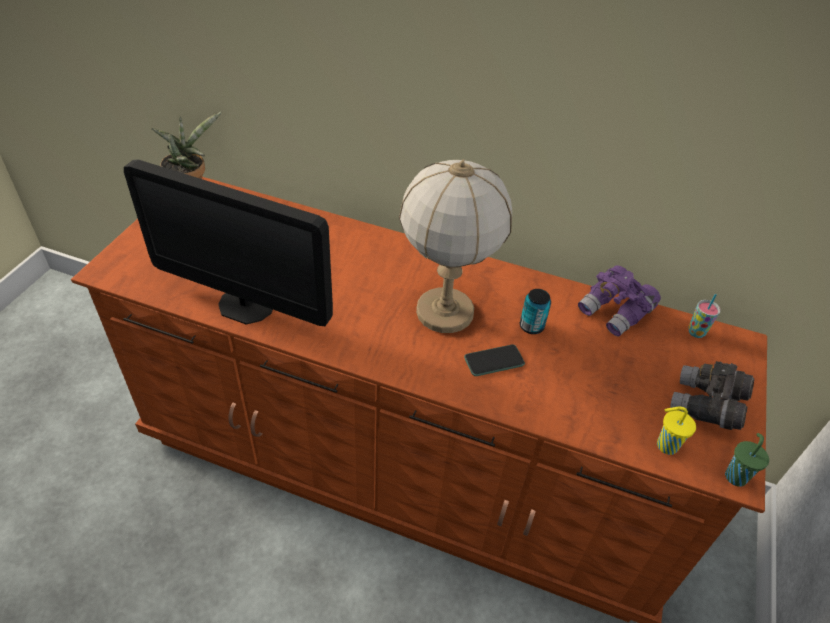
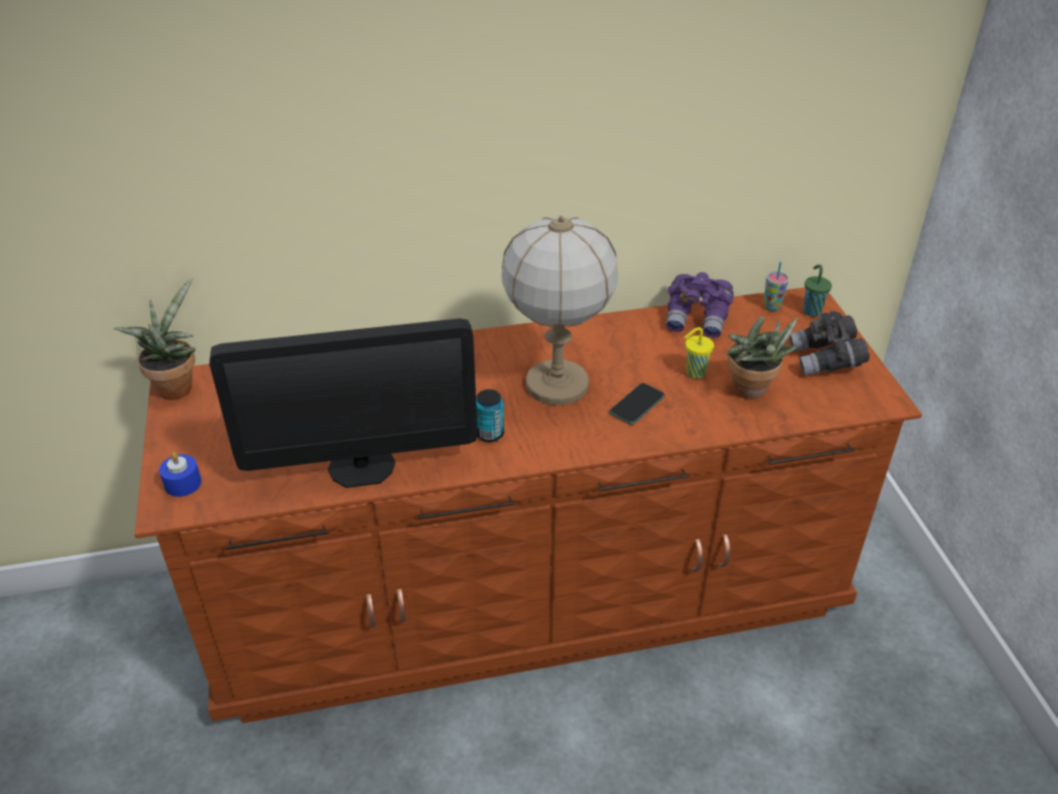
camera: 30 degrees left, 5 degrees down
can [520,289,551,334] -> can moved to [476,389,504,442]
yellow cup [657,407,696,455] -> yellow cup moved to [684,327,714,379]
green cup [725,433,769,487] -> green cup moved to [803,264,832,317]
none -> blue candle [159,452,201,497]
none -> potted plant [726,316,798,399]

